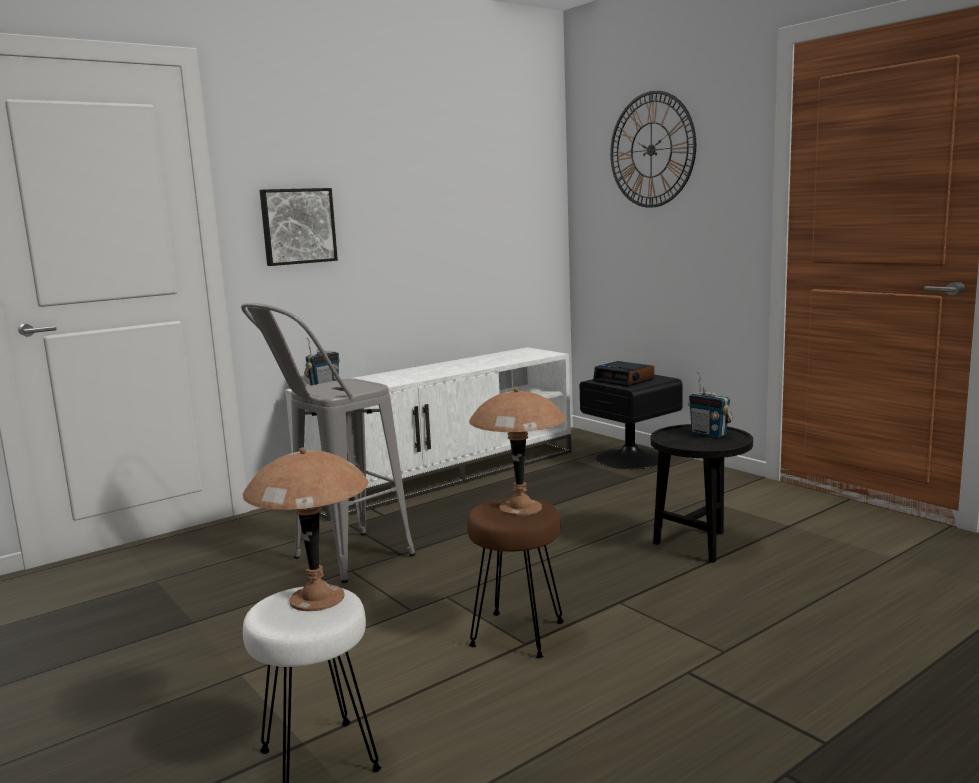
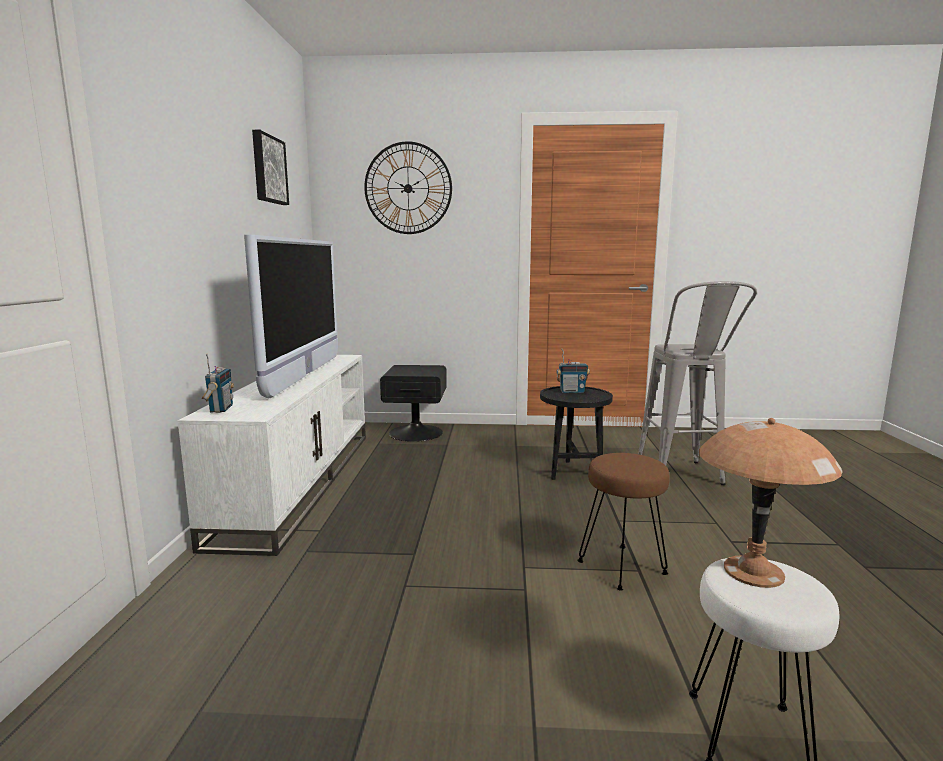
camera: 50 degrees left, 0 degrees up
grey stool [241,303,415,583] -> grey stool moved to [638,281,757,485]
picture [260,188,338,266] -> picture moved to [252,130,289,205]
brown table lamp [469,387,566,516] -> none
alarm clock [593,361,654,386] -> none
none -> television [244,235,338,399]

